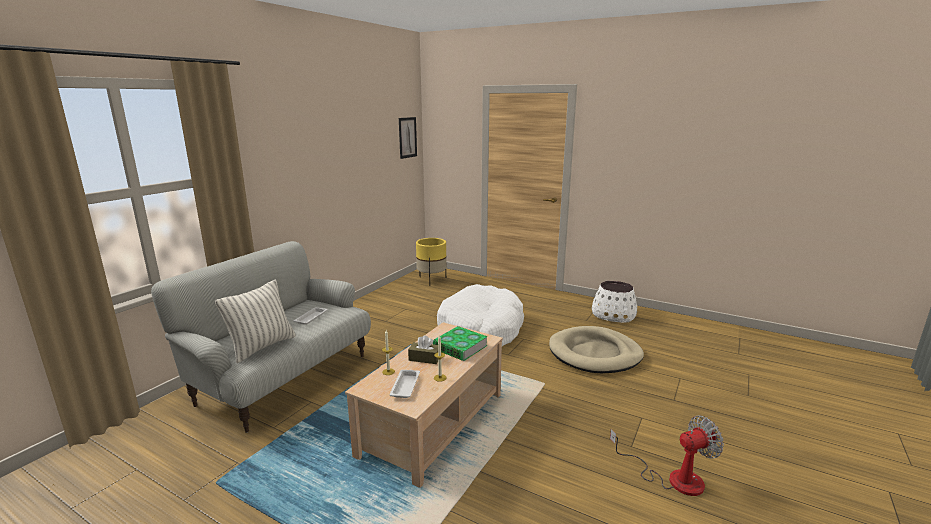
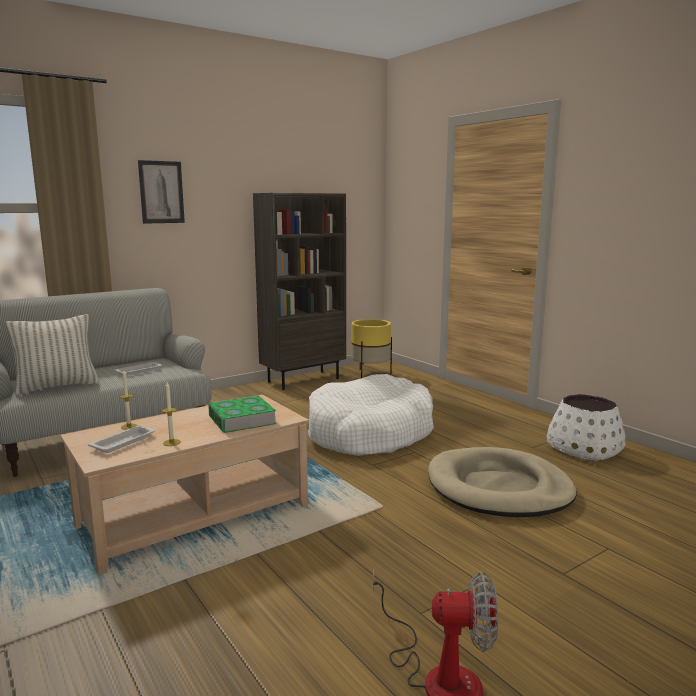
camera: 25 degrees right, 5 degrees down
picture [399,117,417,159] -> picture moved to [138,160,185,224]
brown tissue box [408,335,438,364] -> none
none -> brown bookcase [253,193,346,390]

